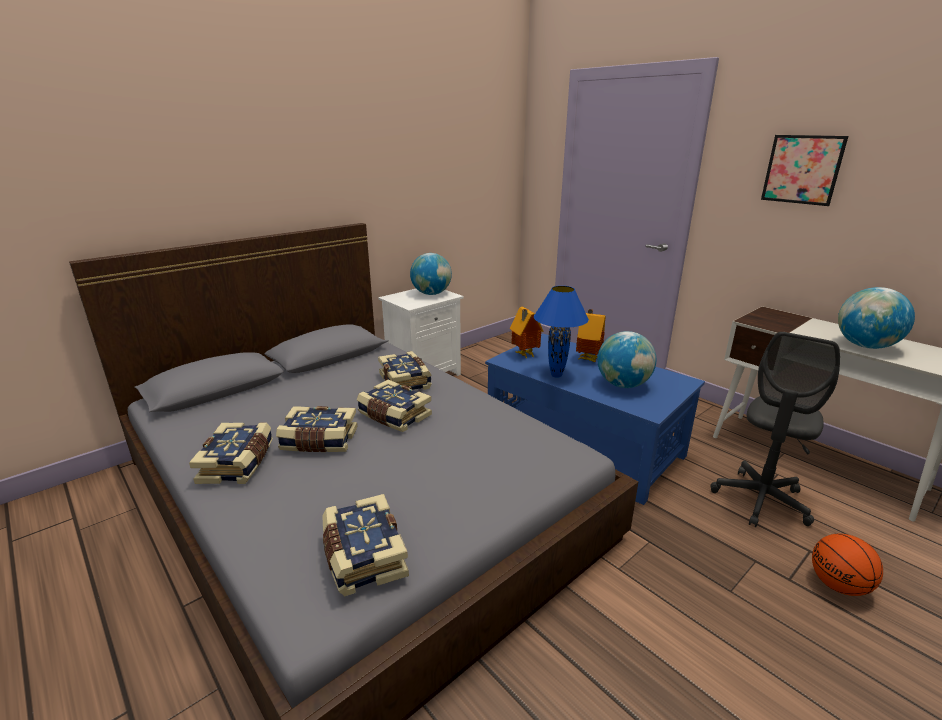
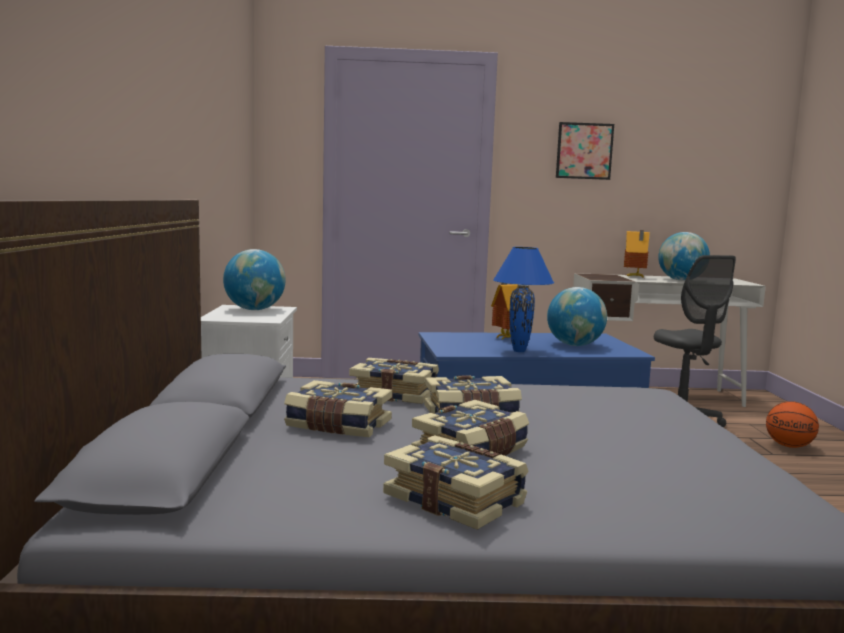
camera: 50 degrees left, 15 degrees down
book [322,494,409,596] -> book moved to [284,380,392,437]
toy house [510,307,544,358] -> toy house moved to [624,230,650,277]

